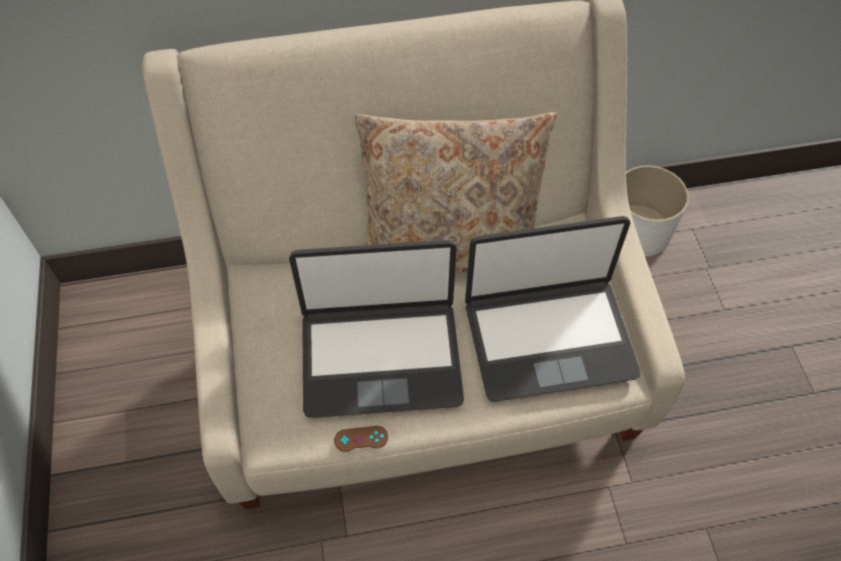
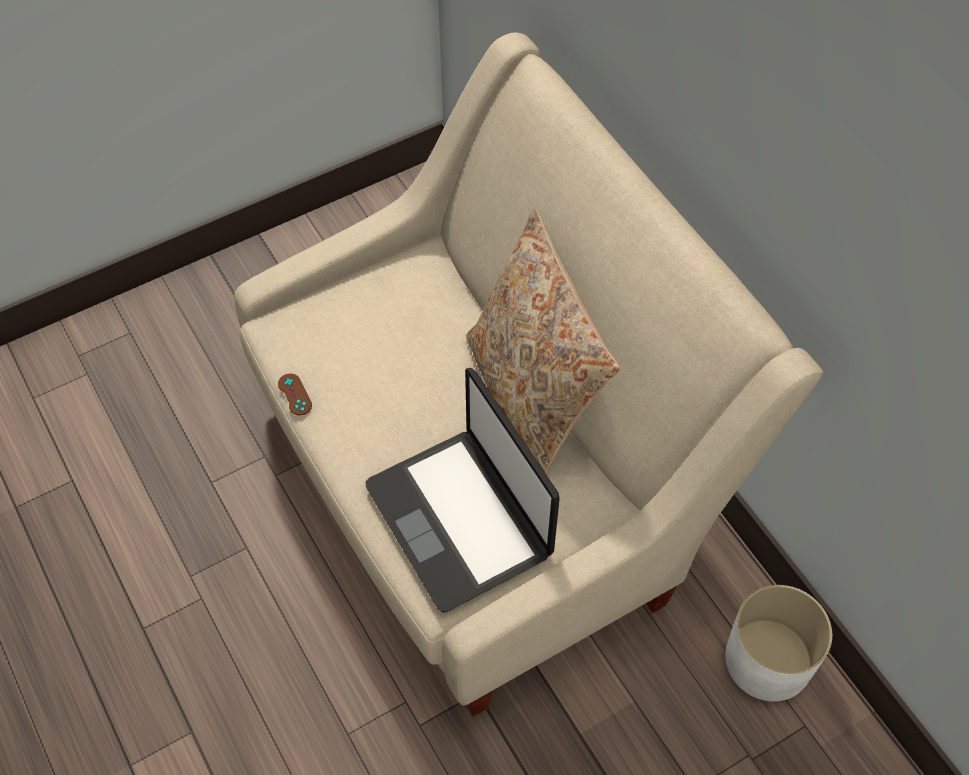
camera: 70 degrees right, 0 degrees up
laptop [289,240,464,418] -> none

